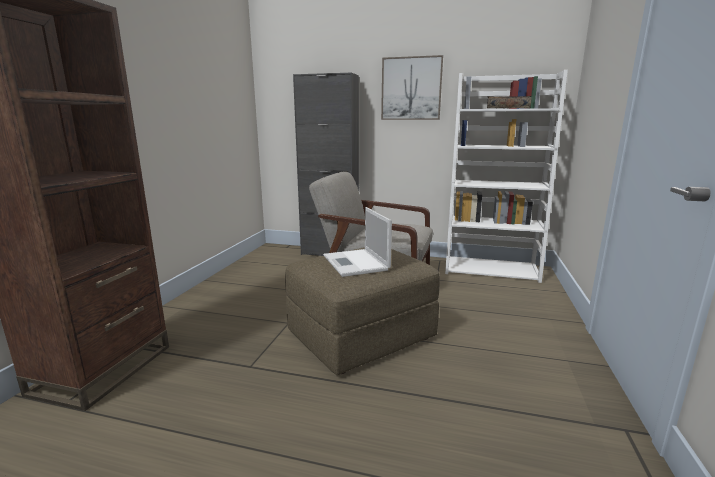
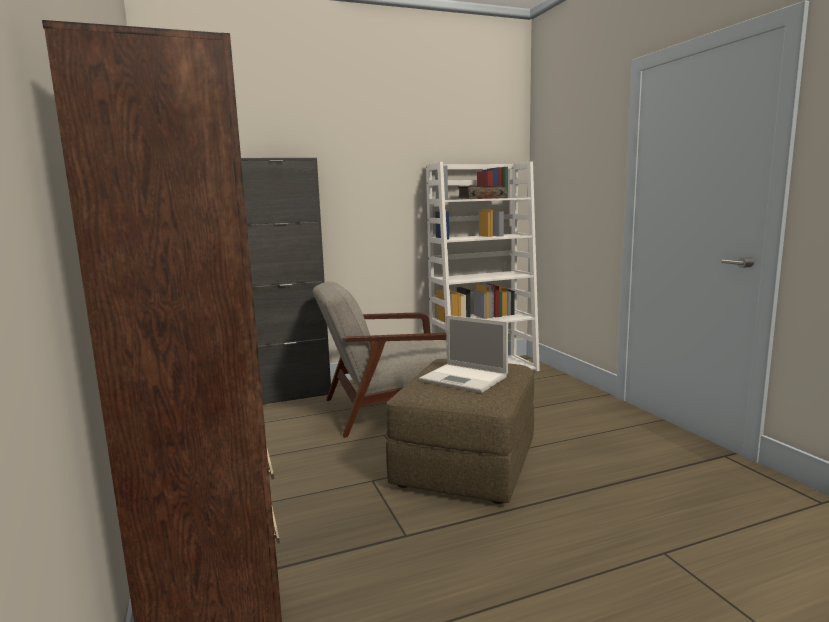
camera: 35 degrees left, 5 degrees down
picture [381,55,443,120] -> none

